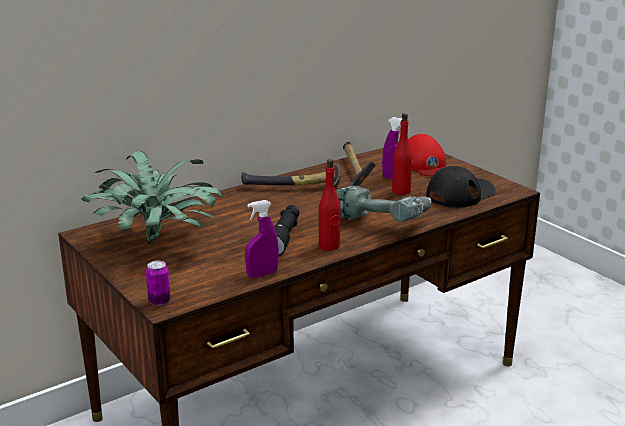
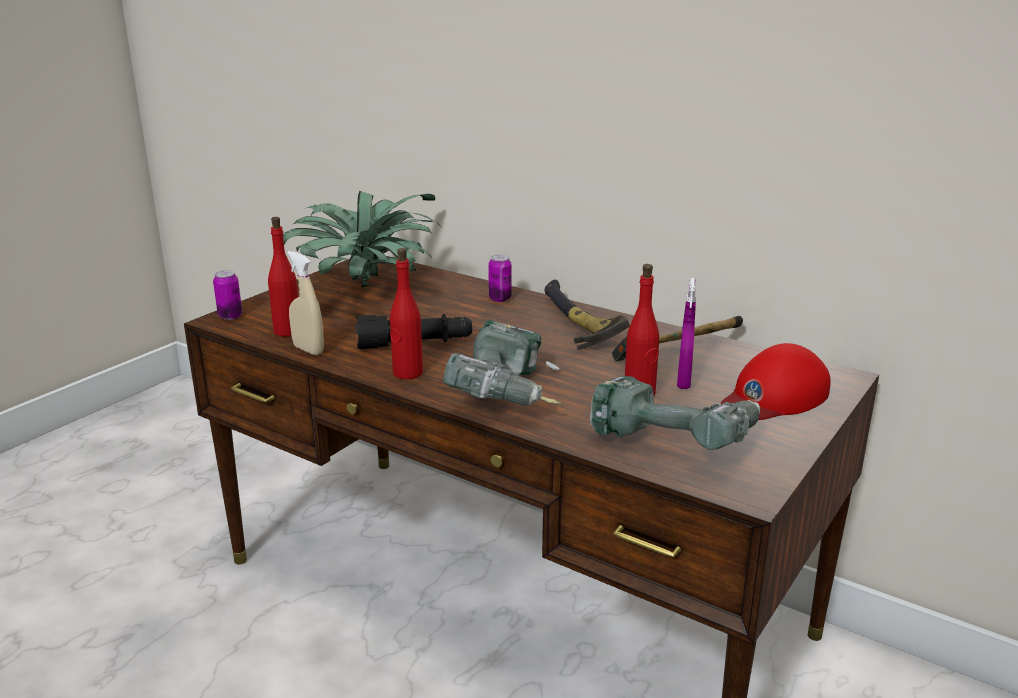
camera: 70 degrees right, 0 degrees up
purple spray bottle [245,200,279,278] -> beige spray bottle [287,251,324,355]
black cap [426,166,496,208] -> power drill [590,376,760,450]
none -> red bottle [268,217,298,337]
none -> can [488,255,512,302]

